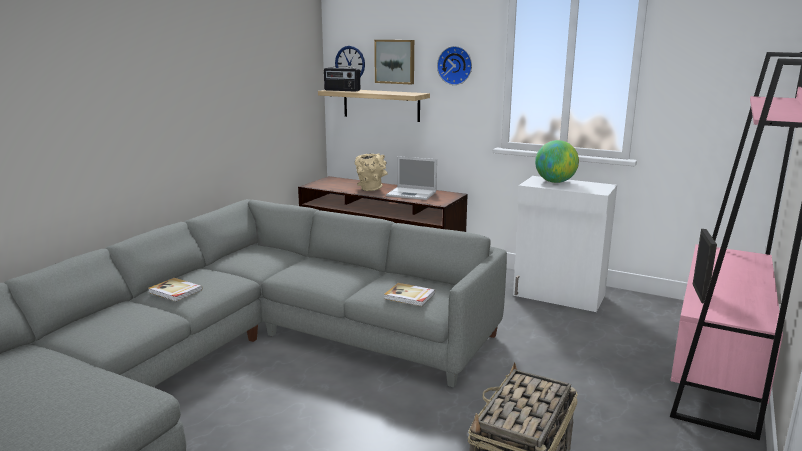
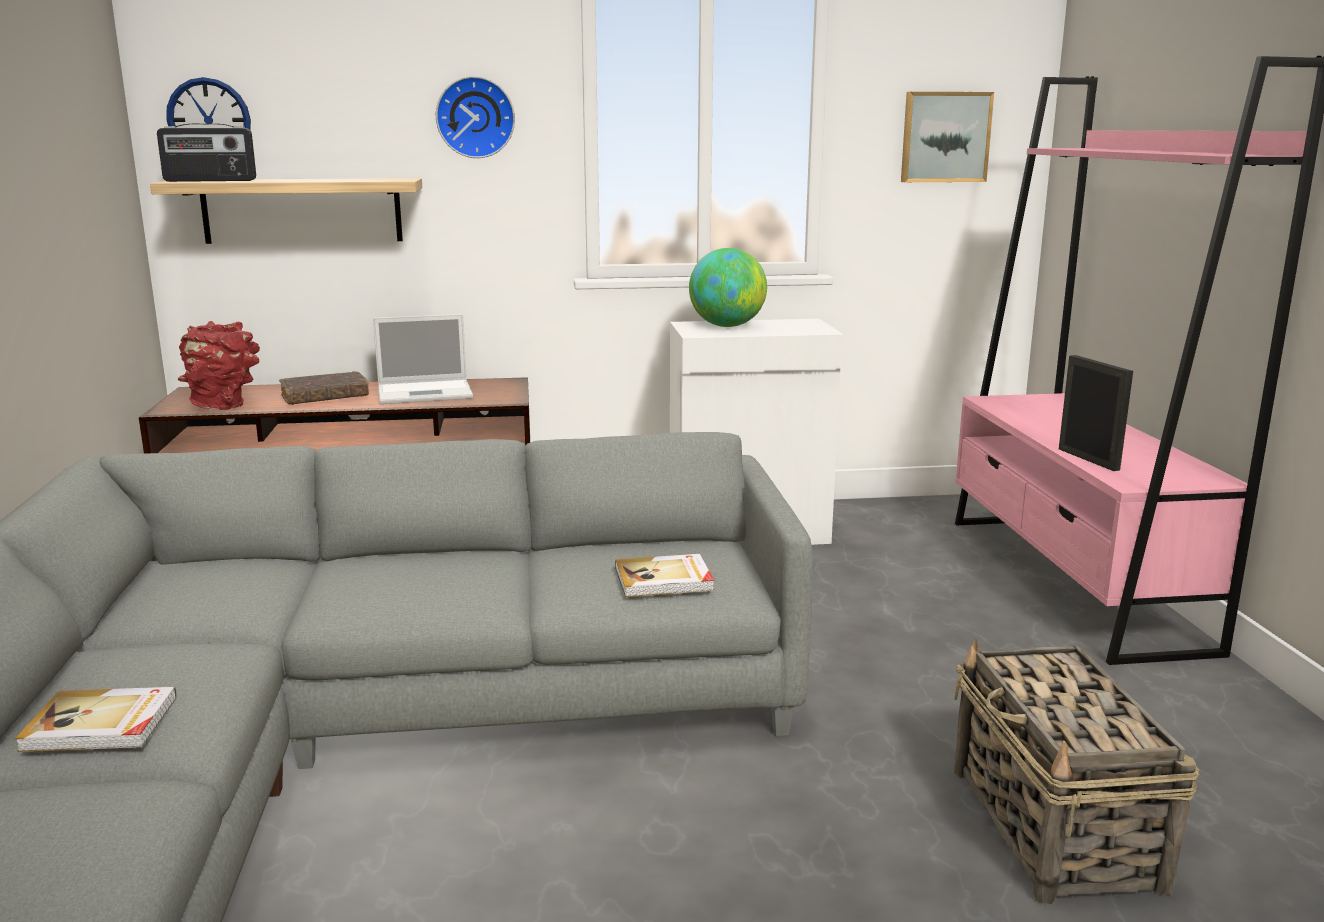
camera: 35 degrees left, 0 degrees up
beige vase [355,154,388,191] -> brown book [279,371,369,405]
picture [374,40,414,85] -> picture moved to [901,92,994,182]
none -> red vase [178,321,260,410]

